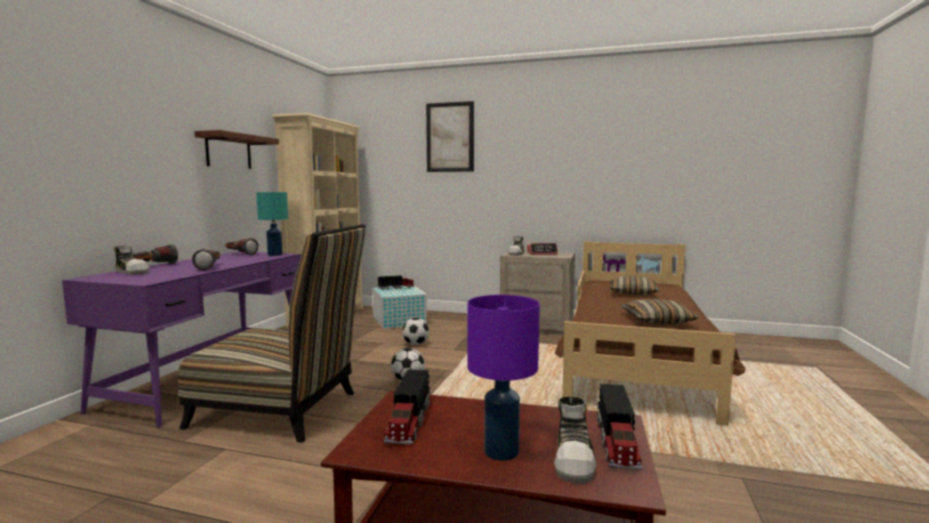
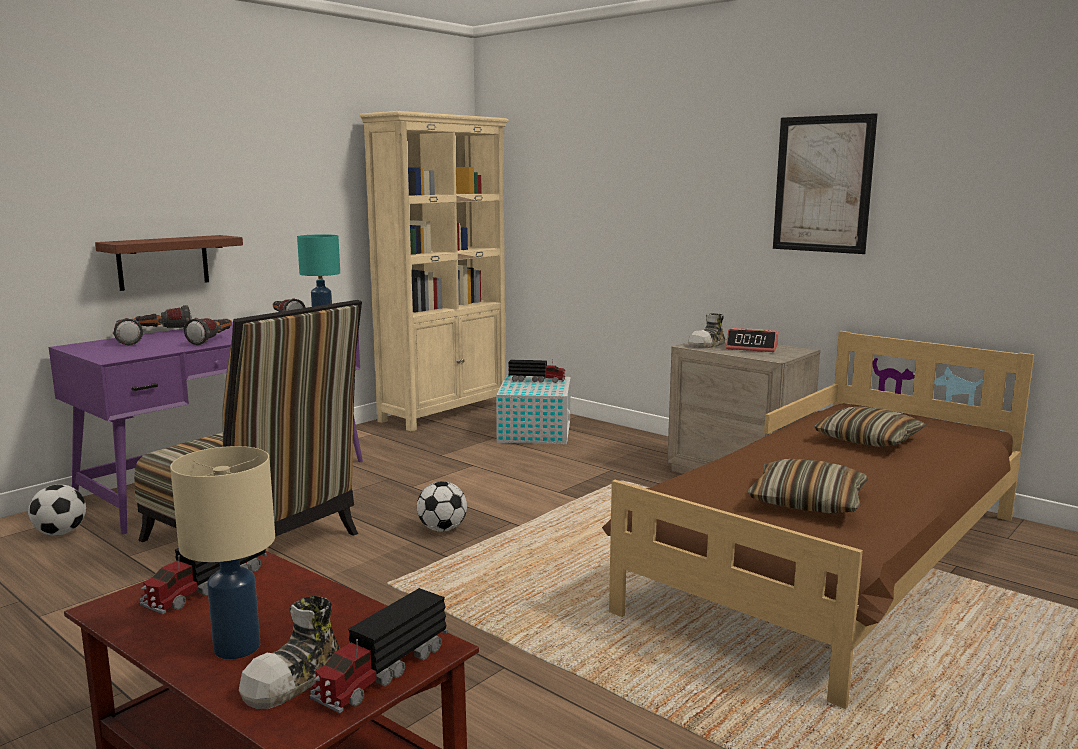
camera: 25 degrees right, 5 degrees up
shoe [113,245,150,275] -> flashlight [113,318,143,346]
brown shelf [195,130,279,169] -> brown shelf moved to [95,235,243,291]
football [402,318,429,345] -> football moved to [28,485,86,535]
picture [426,101,474,172] -> picture moved to [773,113,878,254]
purple table lamp [467,295,540,461] -> beige table lamp [170,446,275,659]

